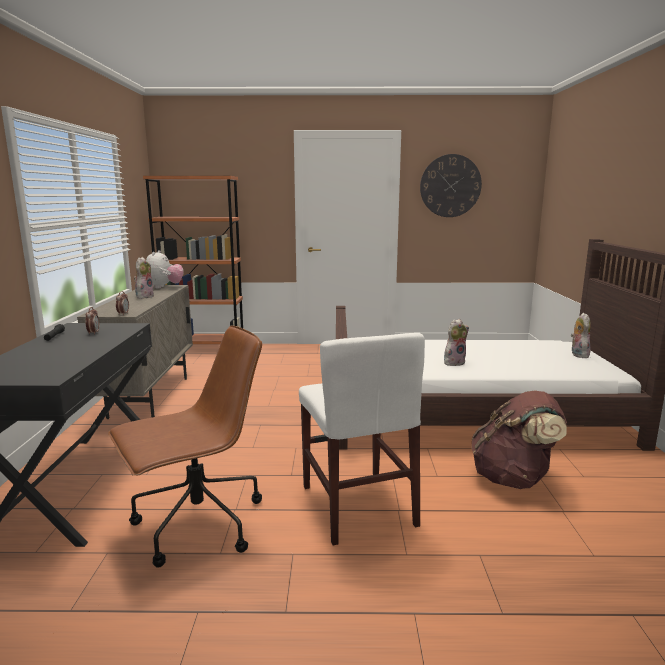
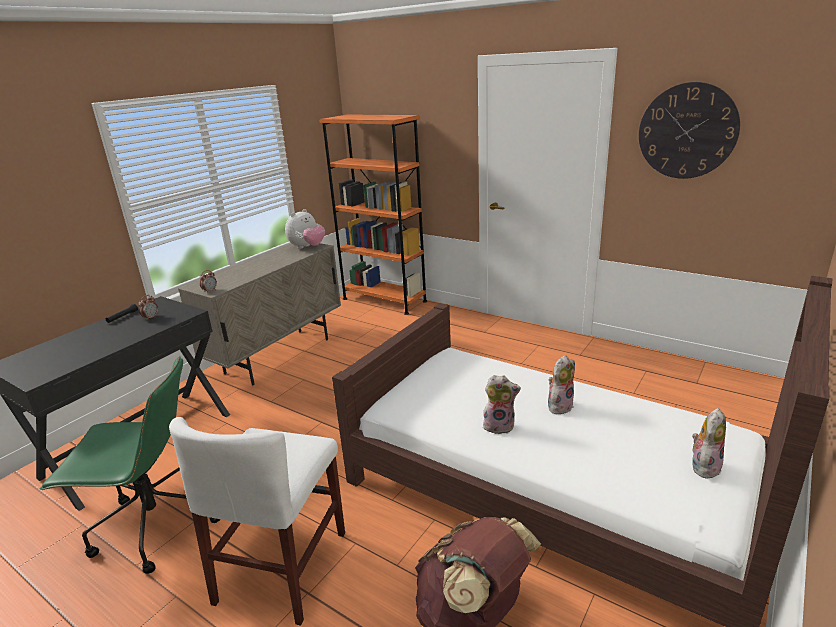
camera: 35 degrees right, 10 degrees up
brown office chair [108,325,262,568] -> green office chair [40,356,221,574]
plush toy [134,257,154,299] -> plush toy moved to [548,355,575,414]

